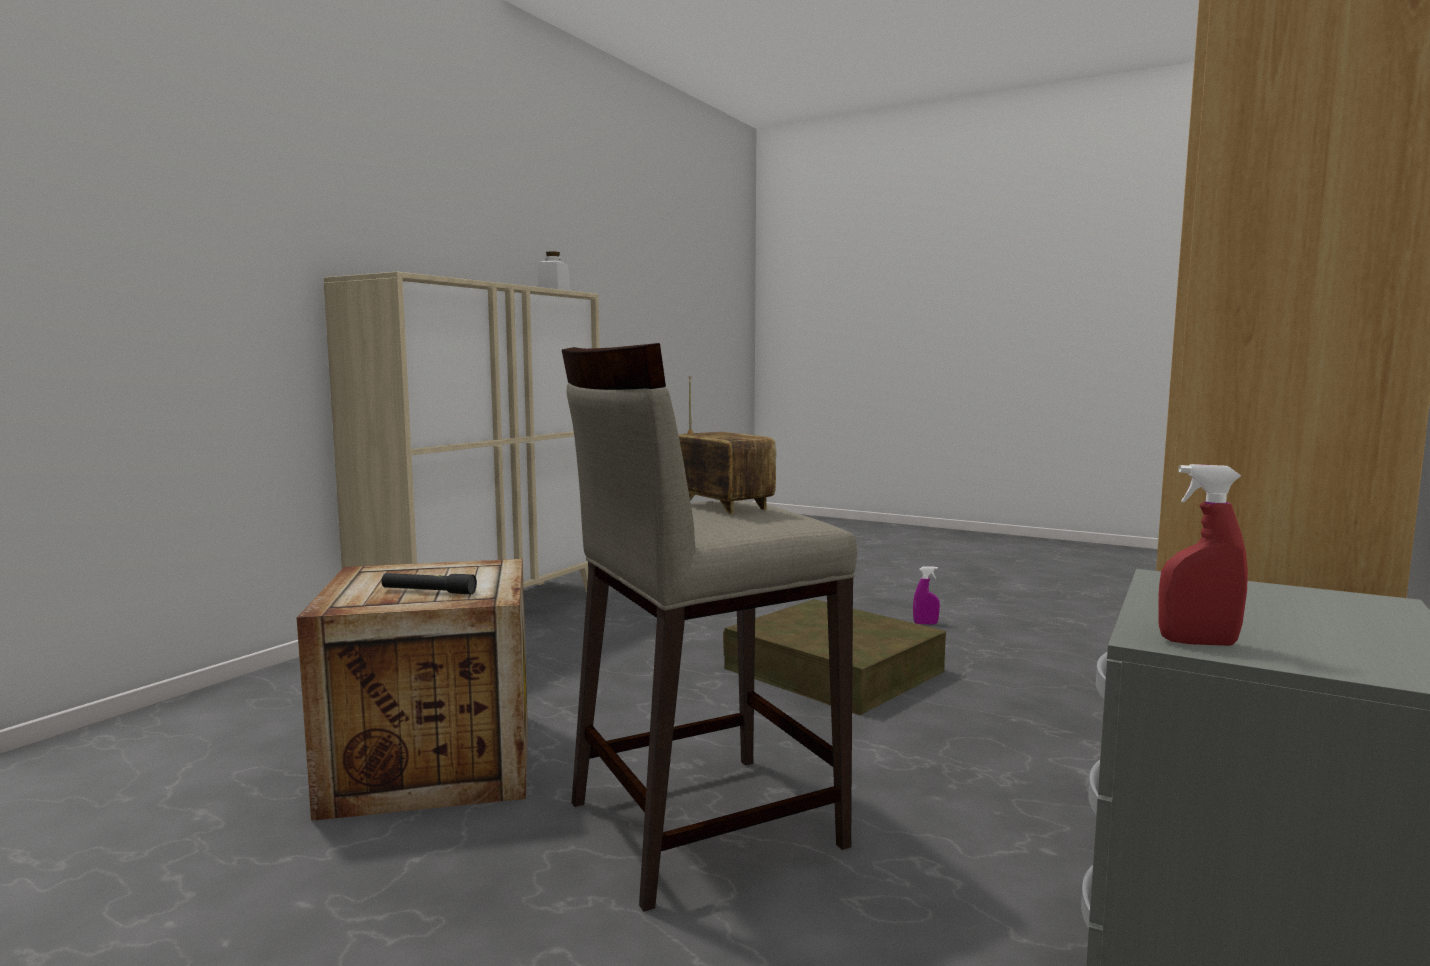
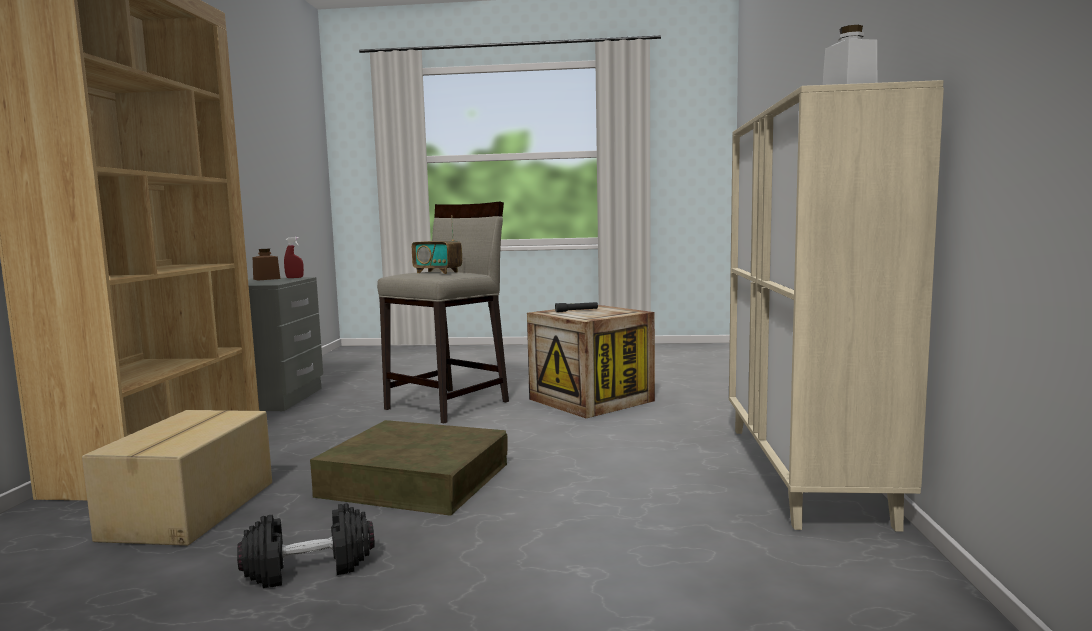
camera: 155 degrees right, 0 degrees up
purple spray bottle [913,566,940,625] -> black dumbbell [237,503,375,588]
none -> cardboard box [82,410,272,546]
none -> brown jar [253,249,280,280]

